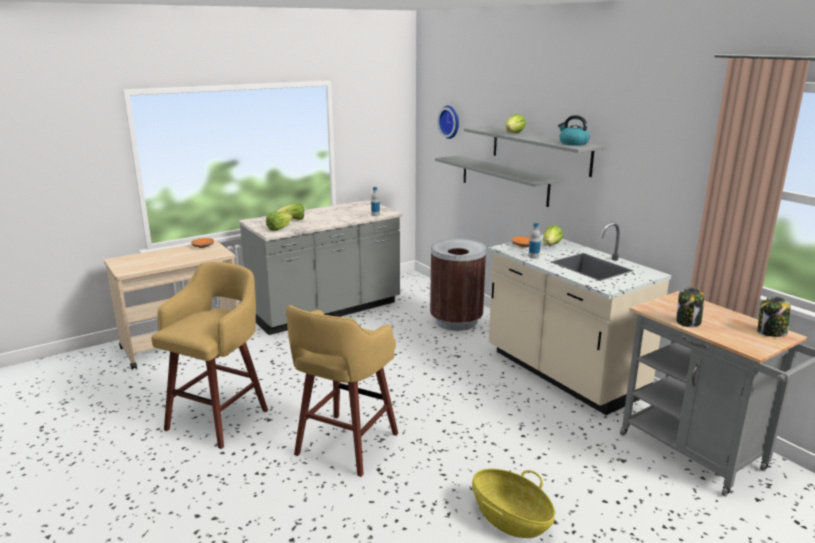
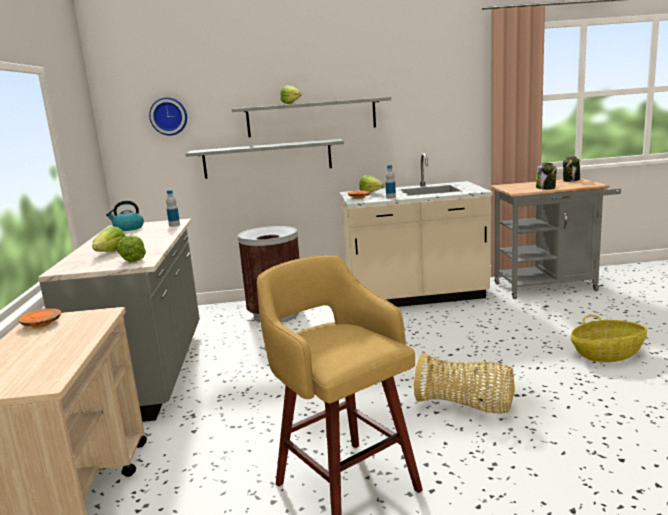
camera: 60 degrees left, 5 degrees down
yellow stool [286,305,398,477] -> basket [414,353,515,414]
kettle [558,115,590,146] -> kettle moved to [106,200,144,231]

